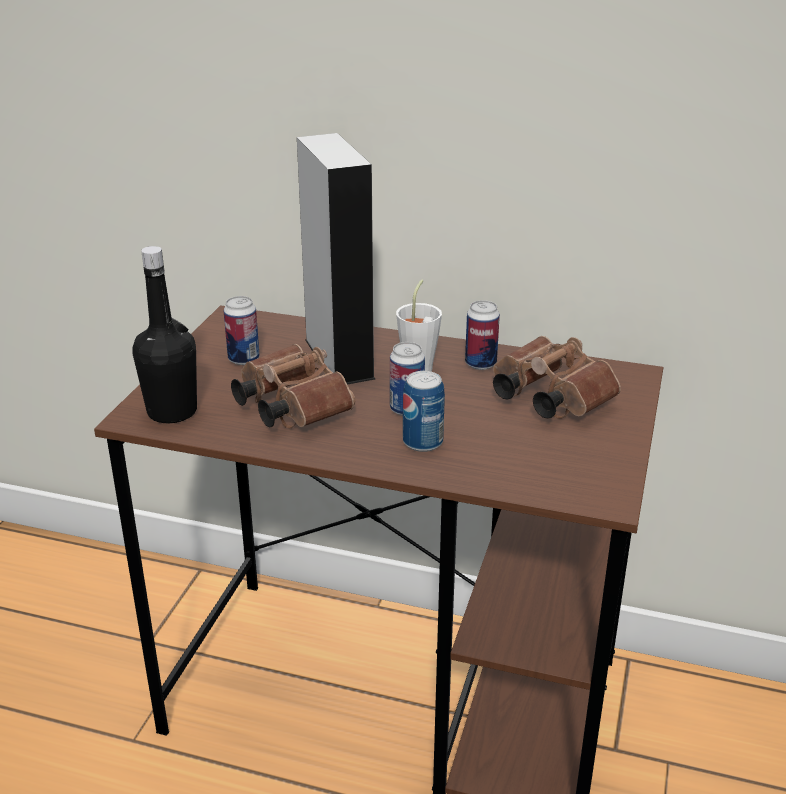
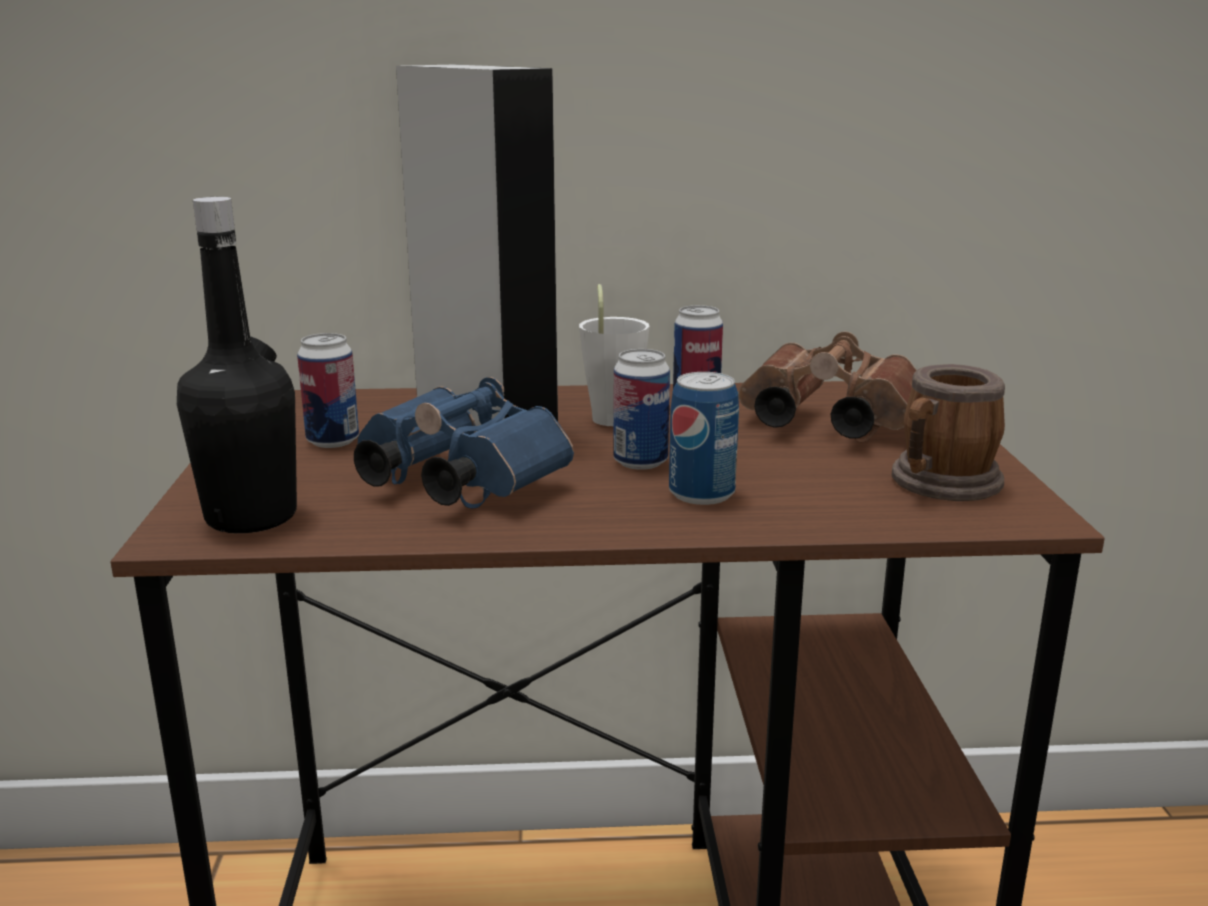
camera: 20 degrees left, 10 degrees down
brown binoculars [231,344,355,428] -> blue binoculars [354,377,574,508]
none -> mug [891,364,1005,501]

